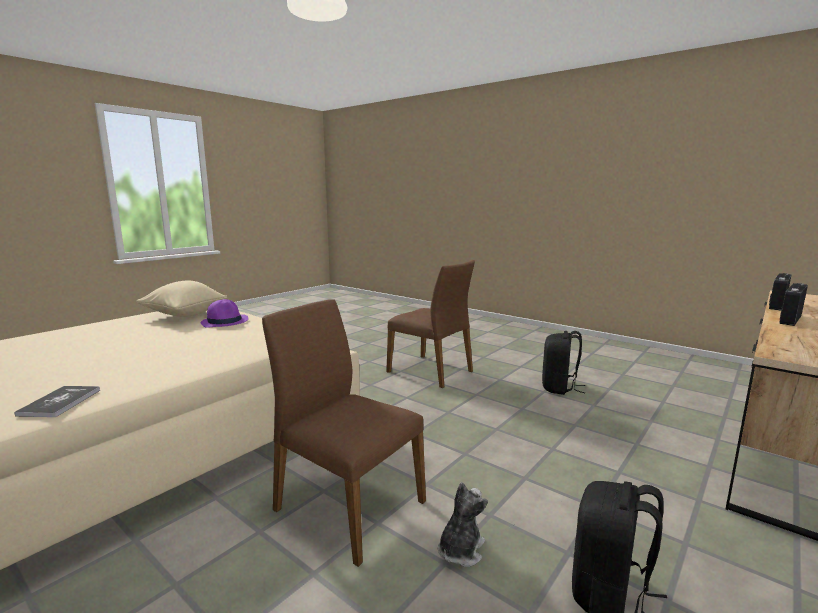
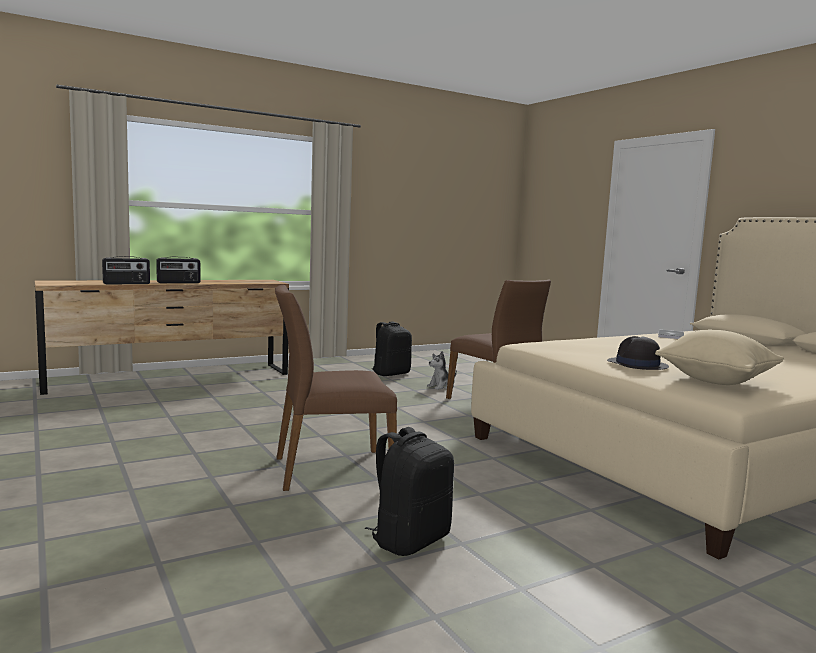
camera: 160 degrees left, 5 degrees down
purple hat [201,299,248,328] -> black hat [607,336,669,370]
brown chair [386,260,475,388] -> brown chair turned 75 degrees counterclockwise [275,285,397,491]
black backpack [542,331,585,395] -> black backpack moved to [365,427,454,556]

